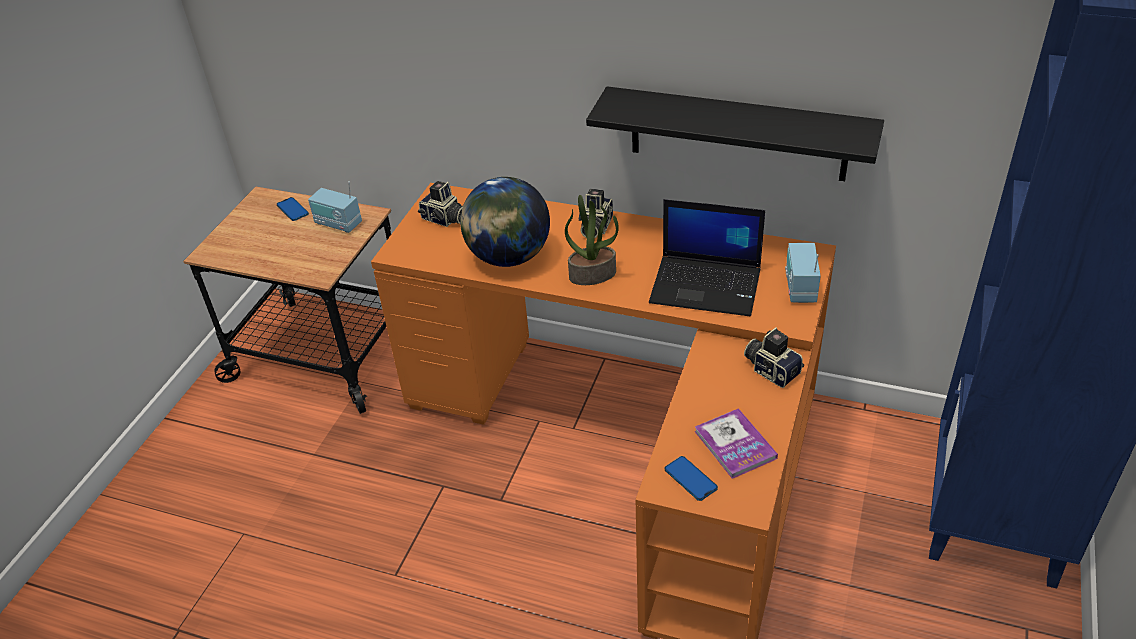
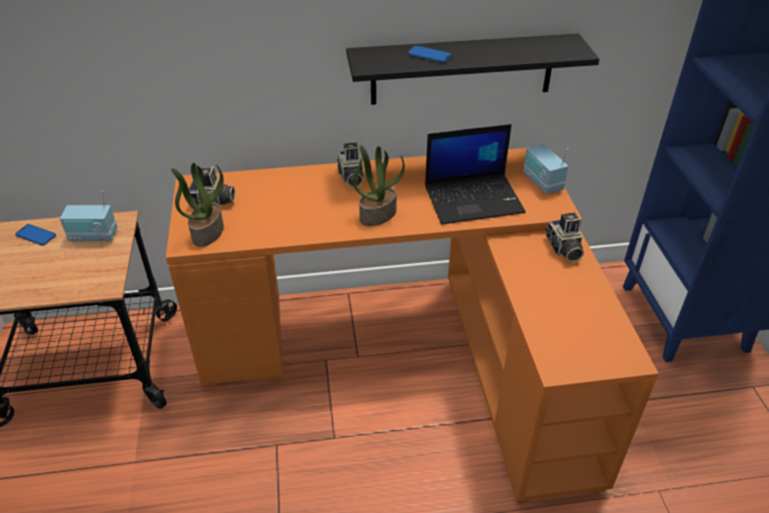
camera: 30 degrees left, 0 degrees up
globe [460,177,550,267] -> none
phone [665,456,718,501] -> phone moved to [408,46,452,63]
book [694,408,778,479] -> none
camera [744,327,804,388] -> camera turned 120 degrees counterclockwise [545,213,584,262]
none -> potted plant [171,163,224,247]

